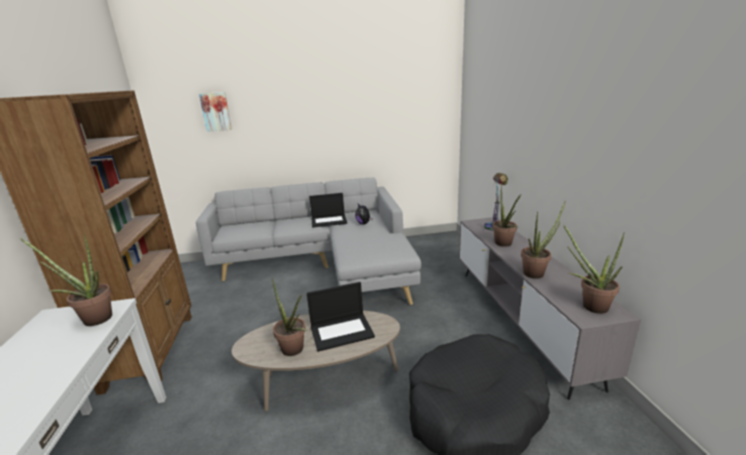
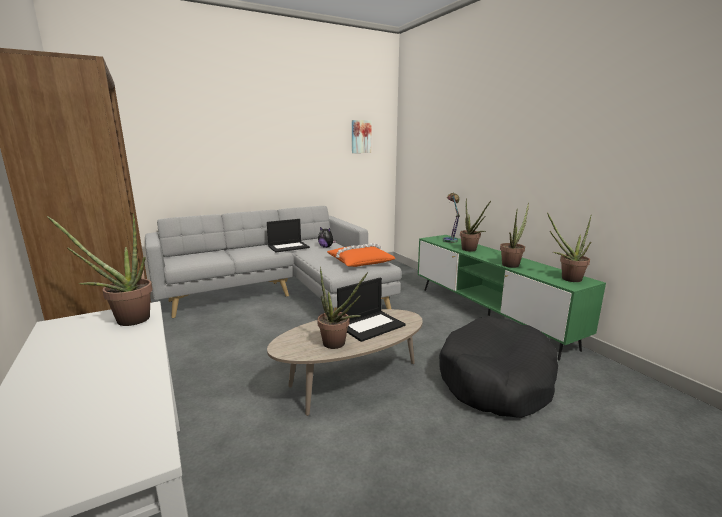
camera: 20 degrees left, 5 degrees down
picture [199,92,232,132] -> picture moved to [352,120,372,153]
grey tv stand [459,217,641,400] -> green tv stand [418,235,606,361]
none -> orange pillow [327,243,395,267]

